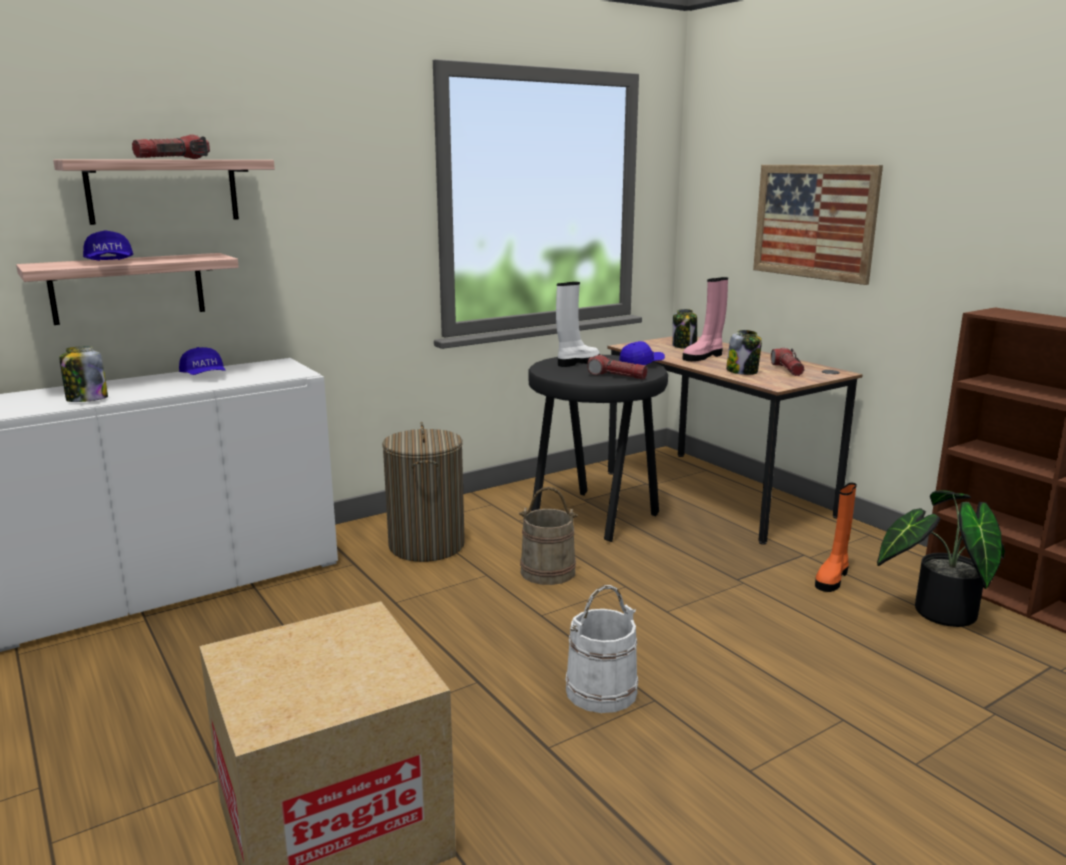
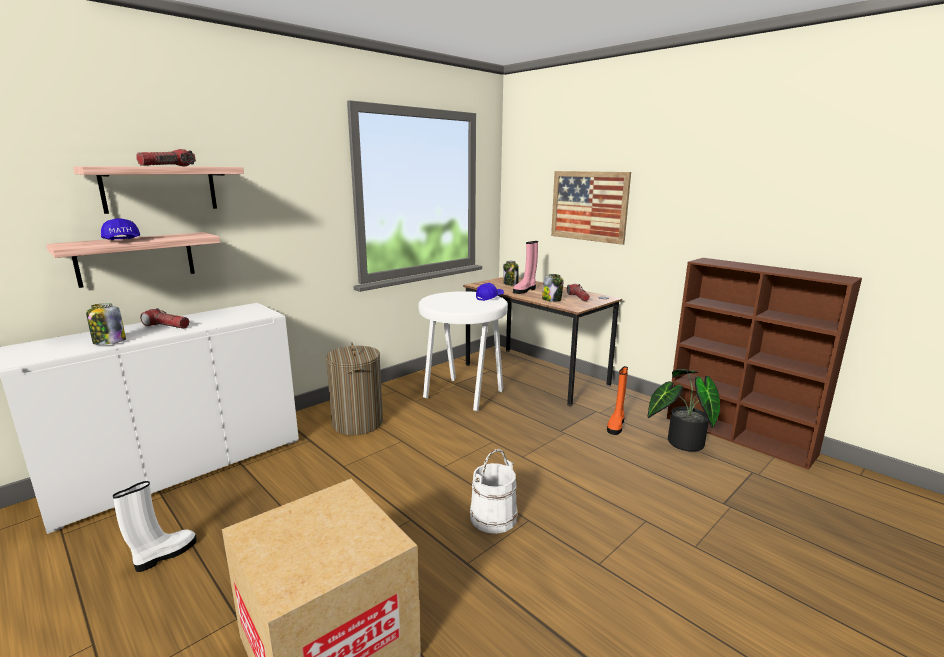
camera: 10 degrees left, 0 degrees up
blue cap [179,347,226,375] -> none
beige bucket [519,487,578,585] -> none
black stool [529,355,668,542] -> white stool [418,291,508,412]
white boot [556,282,600,367] -> white boot moved to [113,481,197,572]
flashlight [587,354,648,379] -> flashlight moved to [140,308,189,329]

